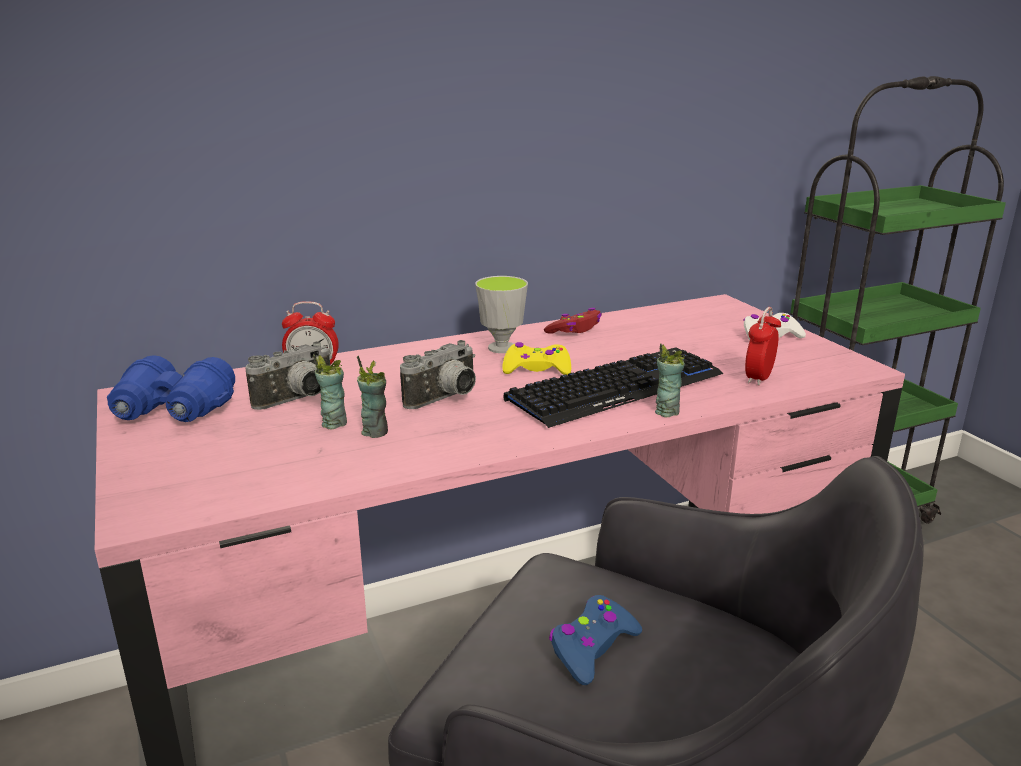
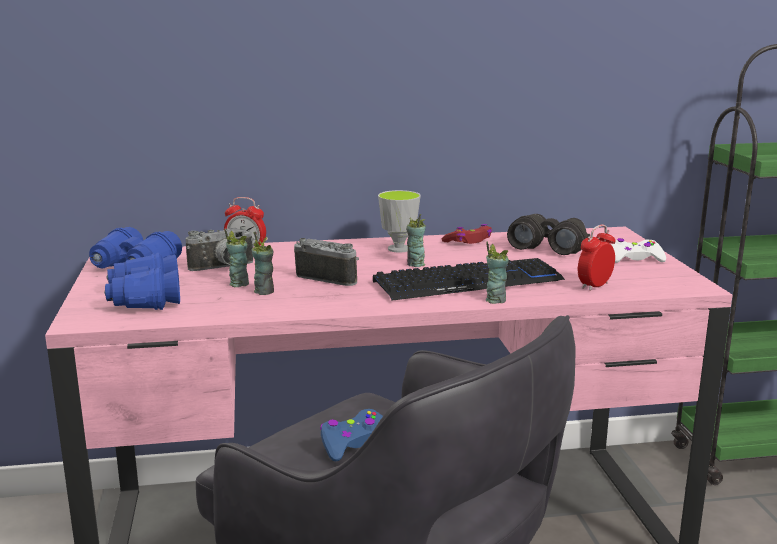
camera: 15 degrees right, 5 degrees down
camera [400,340,476,409] -> camera turned 120 degrees counterclockwise [294,238,359,286]
yellow game controller [502,342,571,375] -> cup [406,214,426,267]
none -> blue binoculars [104,253,180,310]
none -> black binoculars [507,214,590,255]

